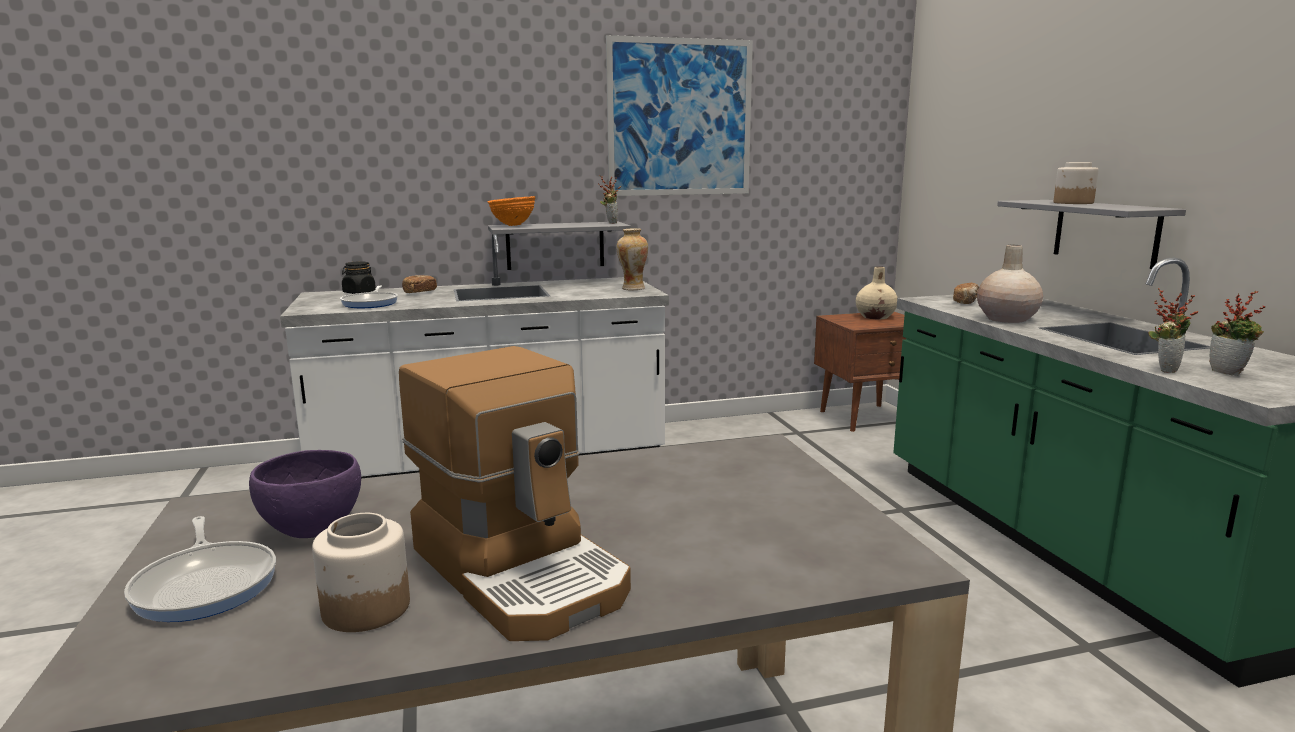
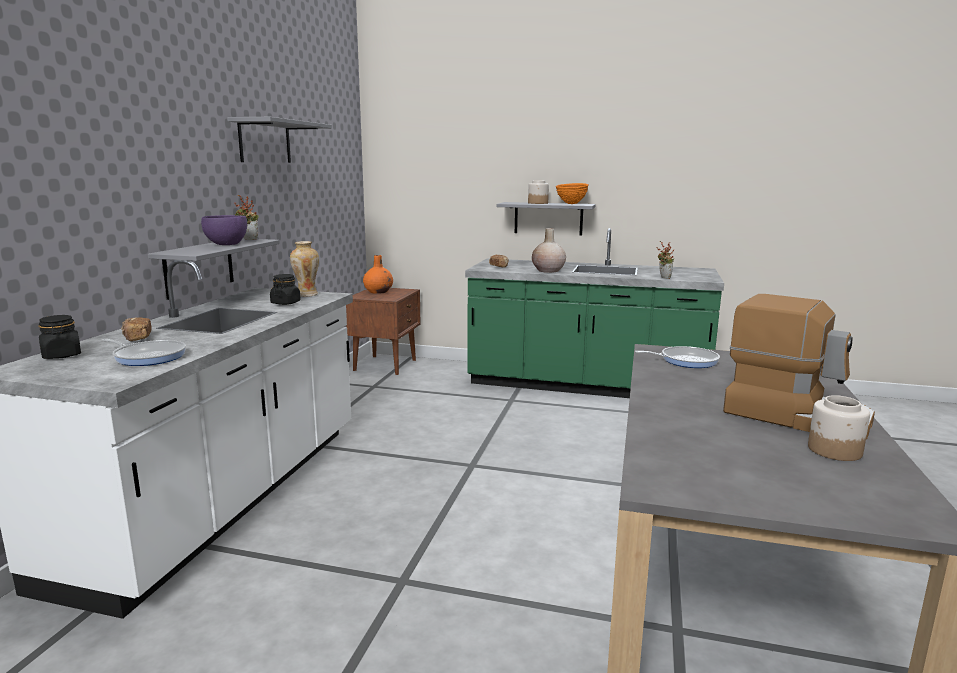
camera: 60 degrees left, 0 degrees up
frying pan [124,516,276,622] -> frying pan moved to [635,346,720,368]
purple bowl [249,450,361,538] -> purple bowl moved to [201,215,247,245]
coffee machine [399,346,631,641] -> coffee machine turned 45 degrees clockwise [723,294,875,439]
orange bowl [487,196,536,226] -> orange bowl moved to [556,183,589,204]
picture [606,35,753,196] -> grey shelf [227,117,332,163]
beige vase [856,266,897,319] -> orange vase [363,255,393,294]
potted plant [1209,291,1265,376] -> none
none -> black jar [270,274,301,305]

